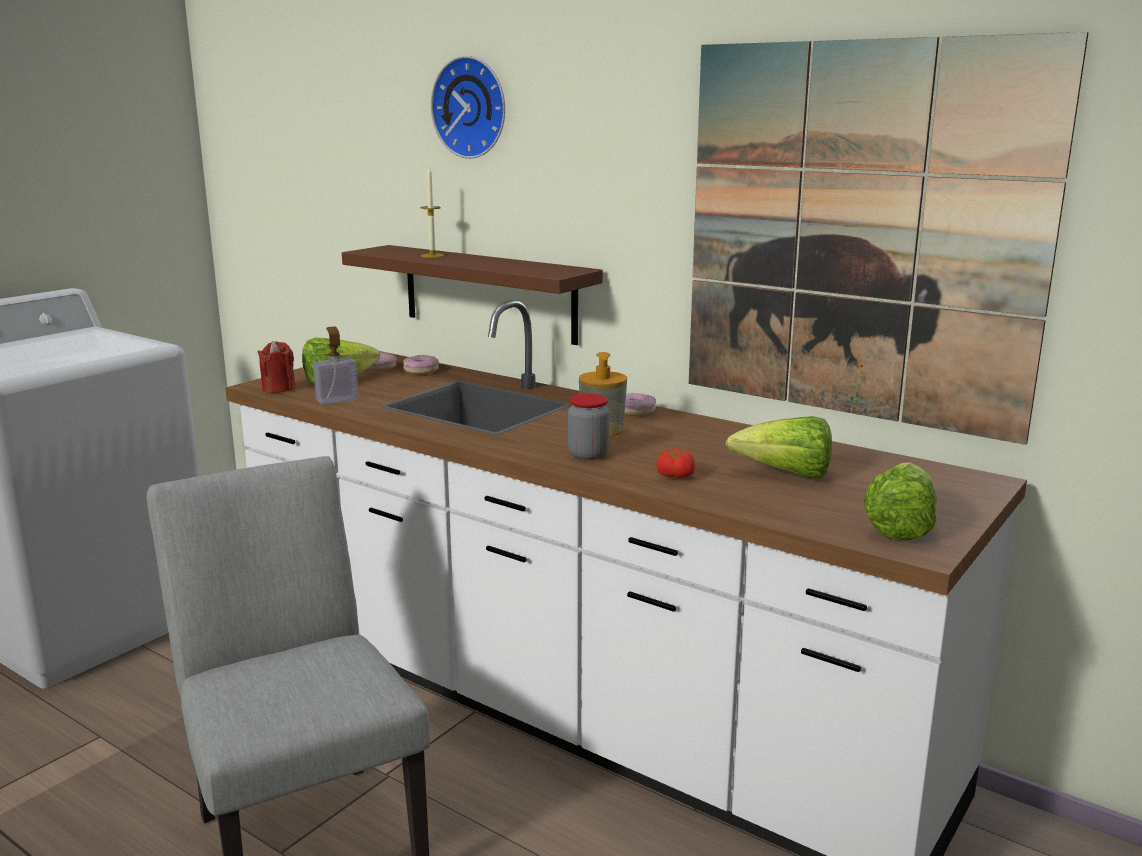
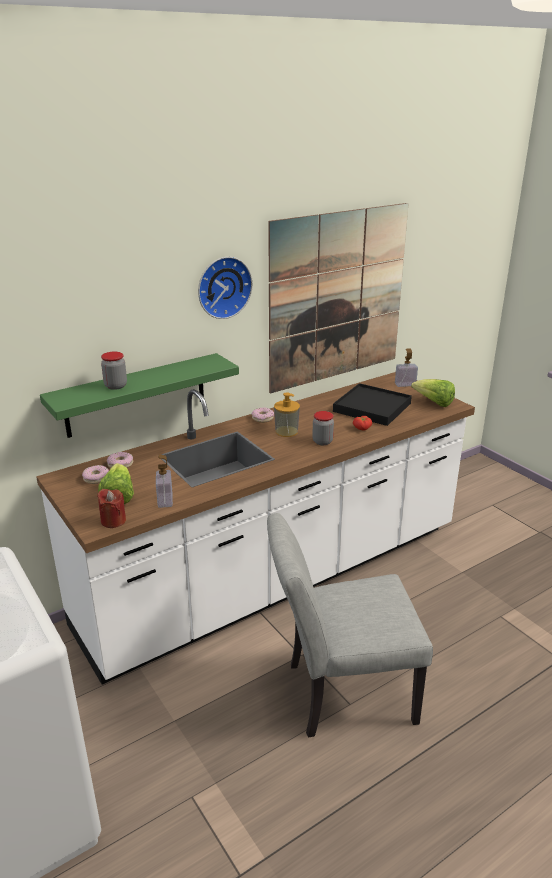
camera: 70 degrees left, 10 degrees up
brown shelf [342,245,603,345] -> green shelf [40,353,239,438]
candle [420,167,444,258] -> jar [101,352,127,390]
wall clock [431,56,505,159] -> wall clock moved to [198,257,253,319]
lettuce [726,416,832,478] -> black tray [333,383,412,426]
none -> soap dispenser [395,348,418,387]

